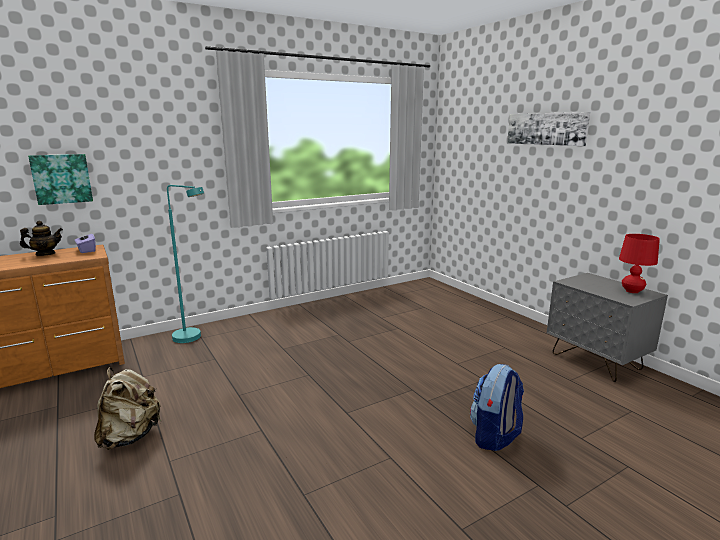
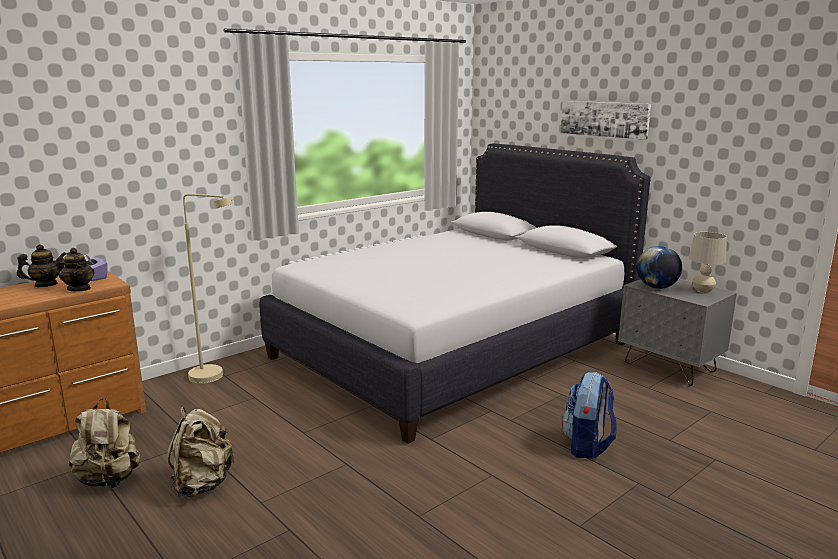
camera: 10 degrees left, 0 degrees up
picture [28,154,93,205] -> none
turquoise floor lamp [167,185,204,343] -> beige floor lamp [183,194,234,384]
red table lamp [619,234,660,293] -> beige table lamp [689,232,727,293]
none -> teapot [59,248,94,292]
none -> beige backpack [69,398,140,488]
none -> white bed [260,143,651,444]
none -> globe [637,246,682,289]

